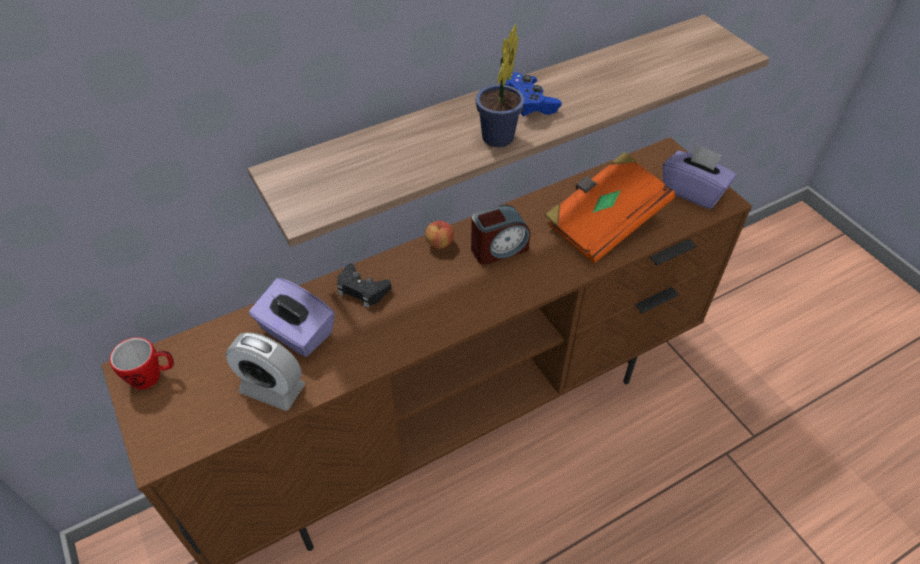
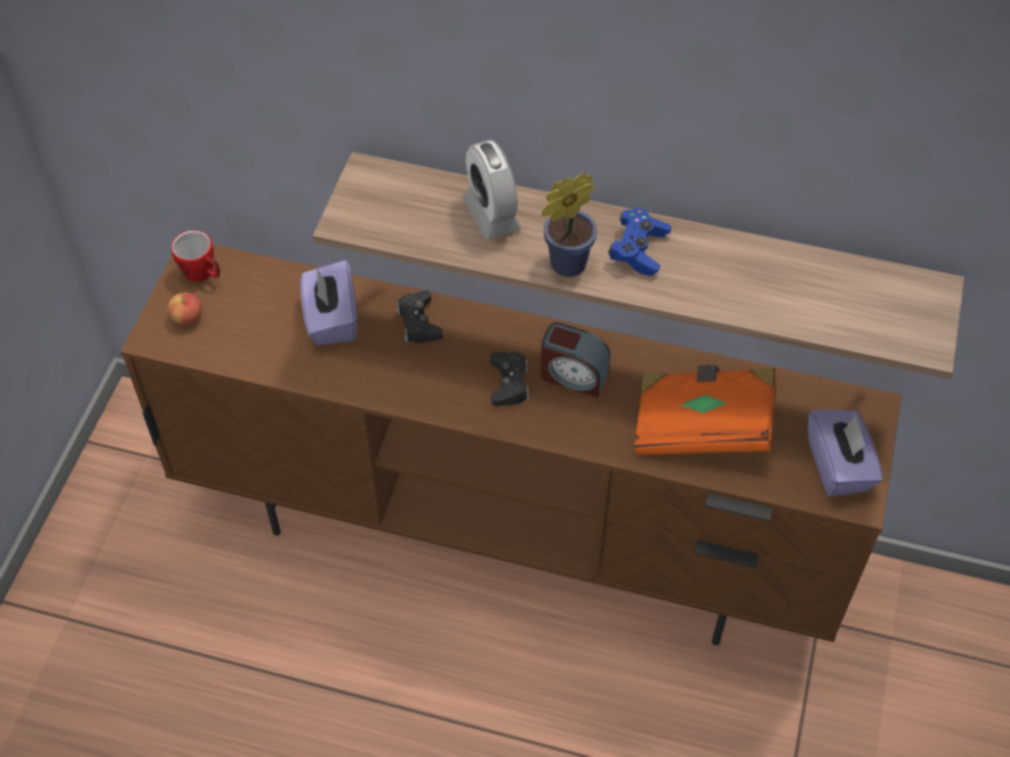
camera: 45 degrees right, 5 degrees up
alarm clock [225,332,305,411] -> alarm clock moved to [463,140,522,240]
apple [425,221,454,249] -> apple moved to [168,292,202,325]
none -> black game controller [490,352,529,406]

